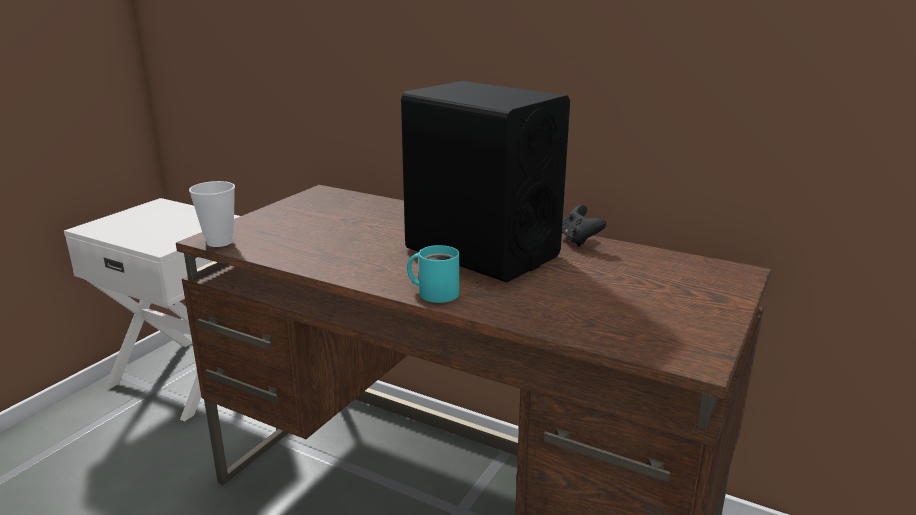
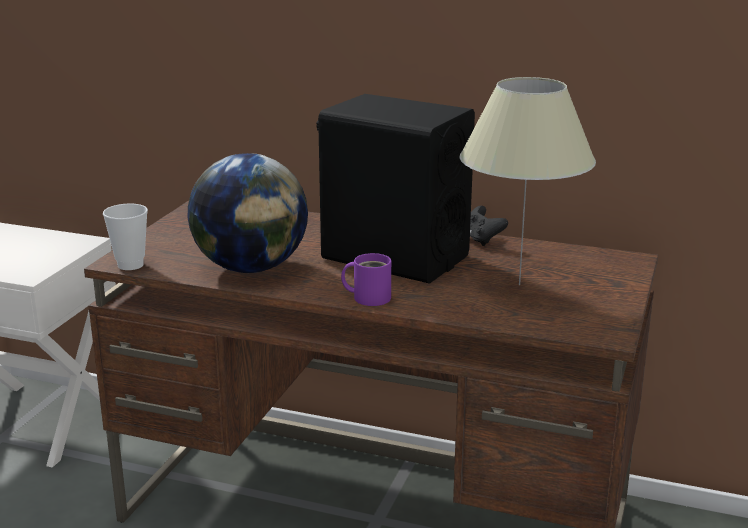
camera: 10 degrees left, 0 degrees up
turquoise mug [407,245,459,303] -> purple mug [341,253,391,306]
none -> globe [188,153,308,273]
none -> beige table lamp [460,77,596,285]

